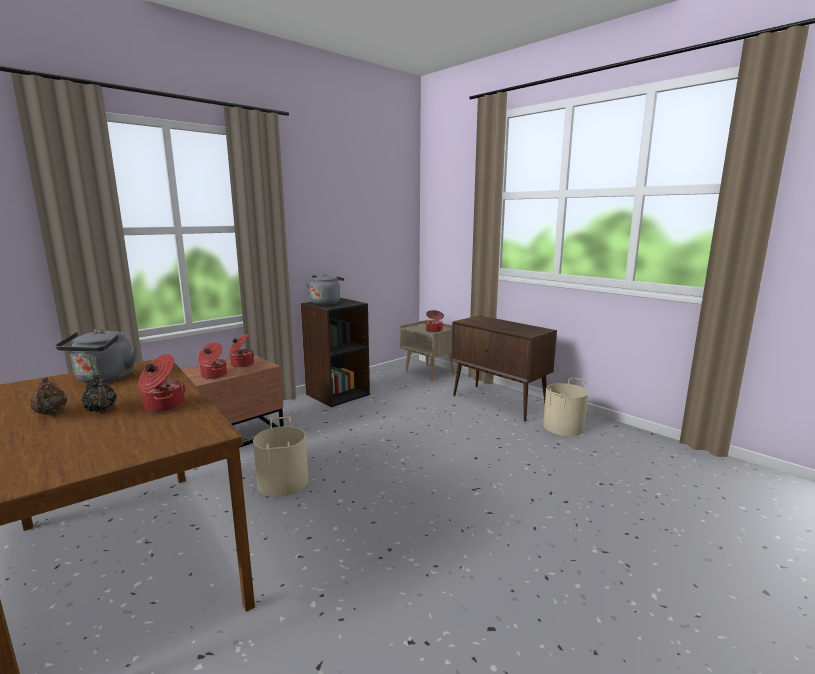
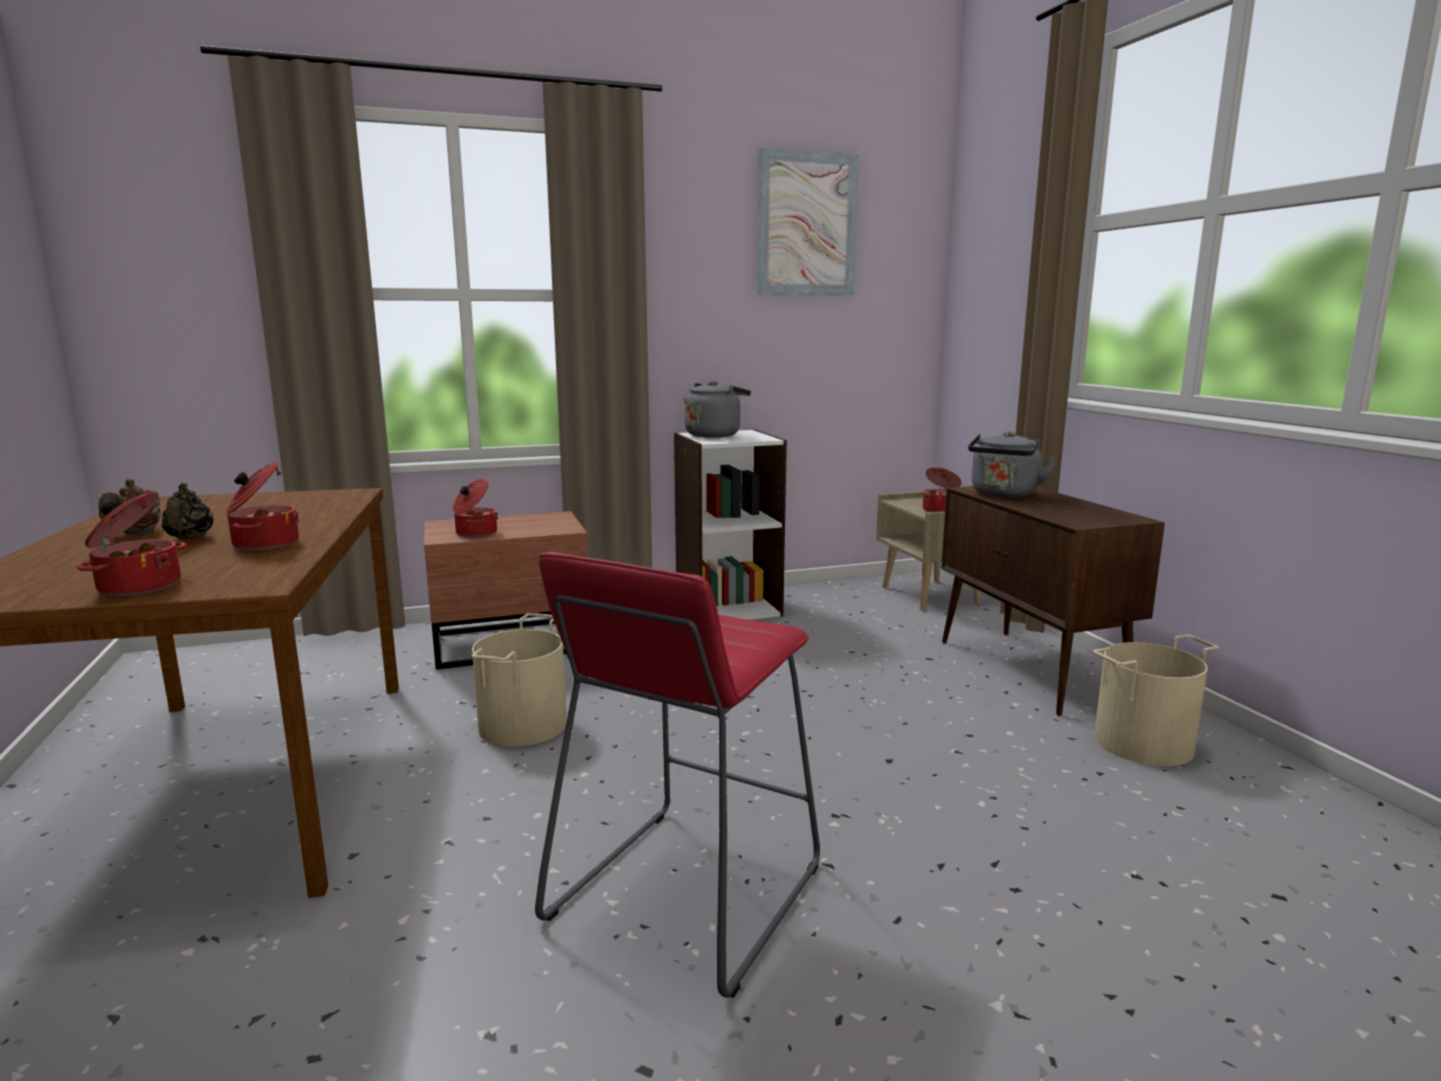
camera: 25 degrees right, 0 degrees up
grey kettle [55,329,138,383] -> grey kettle moved to [968,431,1057,498]
cooking pot [229,334,254,367] -> cooking pot moved to [77,491,186,596]
black bookcase [301,298,370,407] -> white bookcase [674,430,787,620]
none -> red stool [535,552,820,998]
none -> picture [757,148,859,295]

